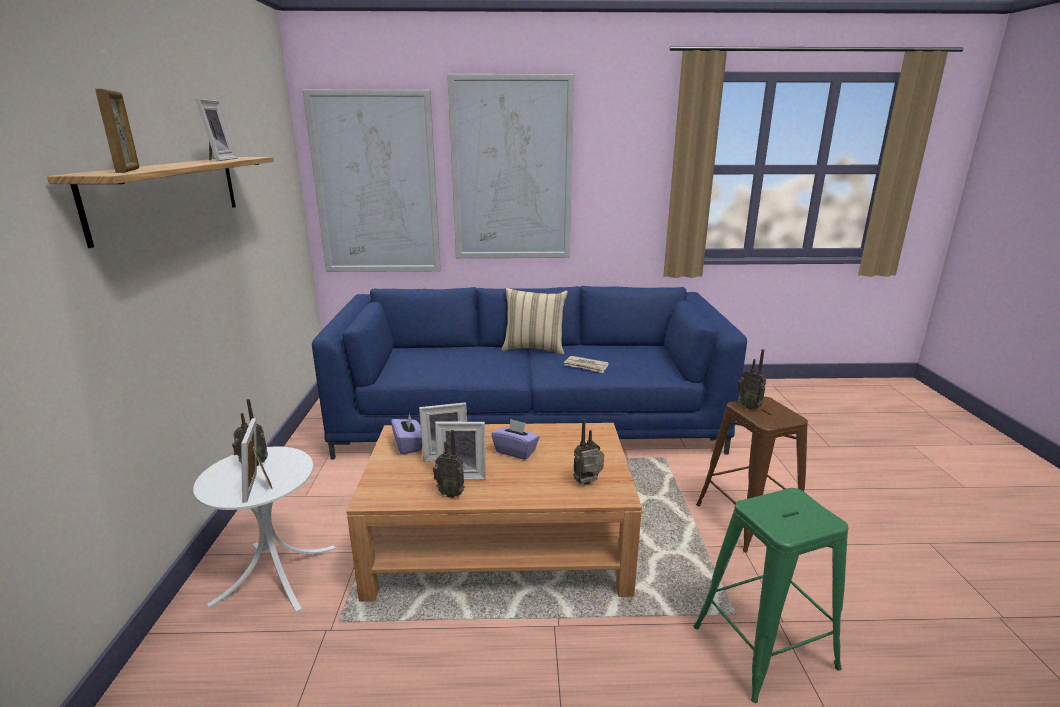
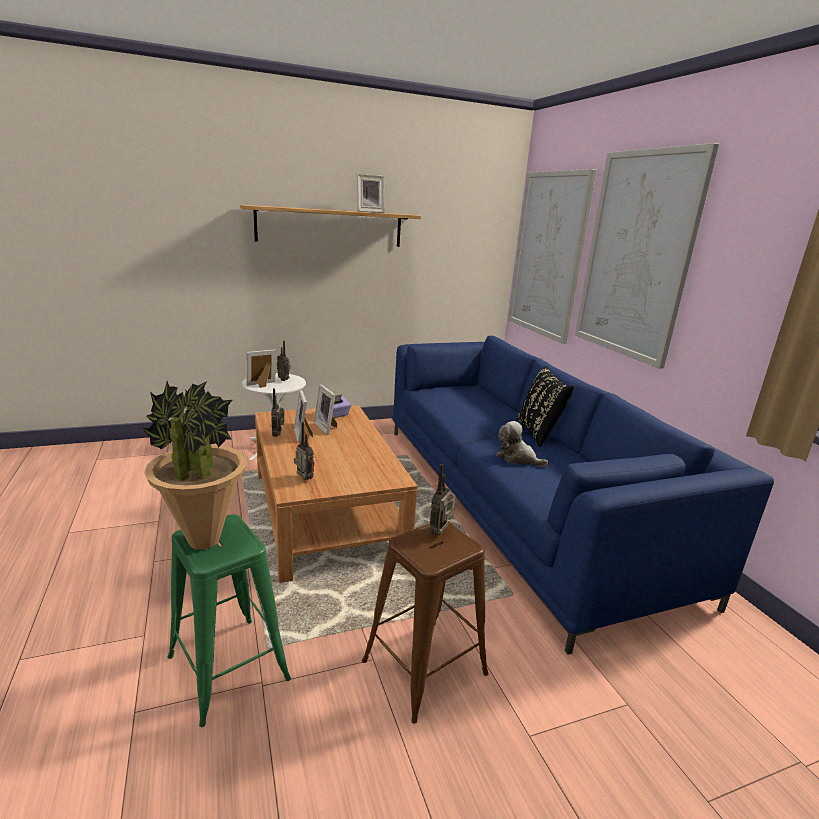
camera: 70 degrees right, 0 degrees up
picture frame [95,89,139,173] -> none
purple tissue box [492,419,540,460] -> none
beige pillow [502,288,568,354] -> black pillow [516,366,574,447]
newspaper [564,356,609,373] -> plush toy [496,421,548,467]
none -> potted plant [142,381,247,550]

